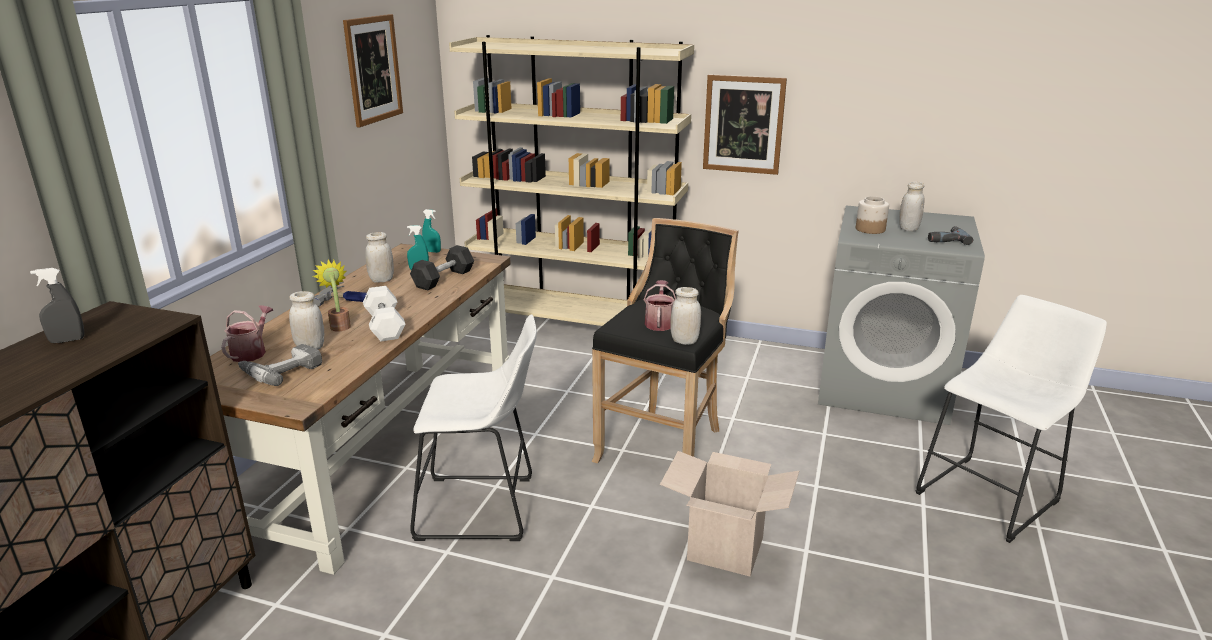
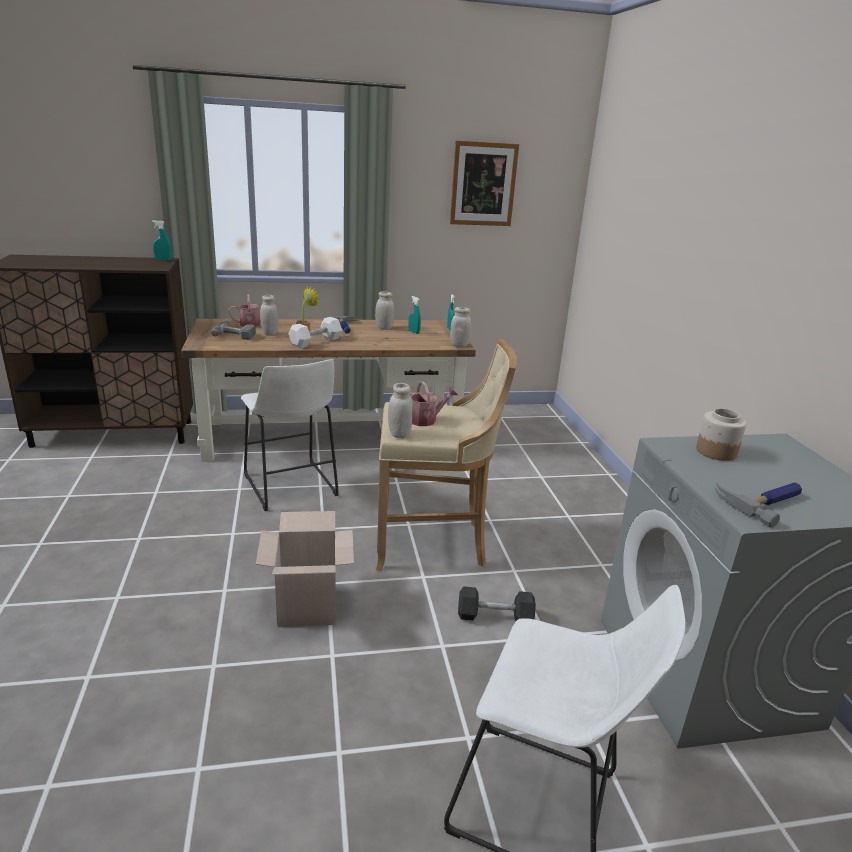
camera: 60 degrees right, 0 degrees up
grey spray bottle [30,268,85,343] -> none
black dumbbell [410,245,474,290] -> black dumbbell moved to [458,586,536,621]
beige bookcase [449,35,694,326] -> none
black stool [592,218,739,463] -> beige stool [375,339,517,570]
picture [703,74,787,175] -> none
white jar [899,182,925,231] -> white jar moved to [450,307,471,347]
power drill [928,226,973,245] -> hammer [715,482,802,528]
none -> turquoise spray bottle [152,220,171,260]

